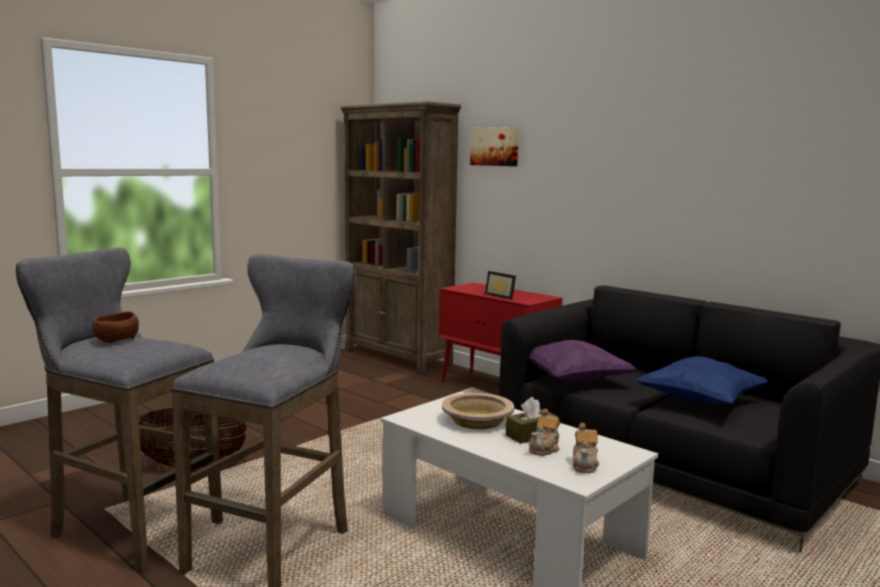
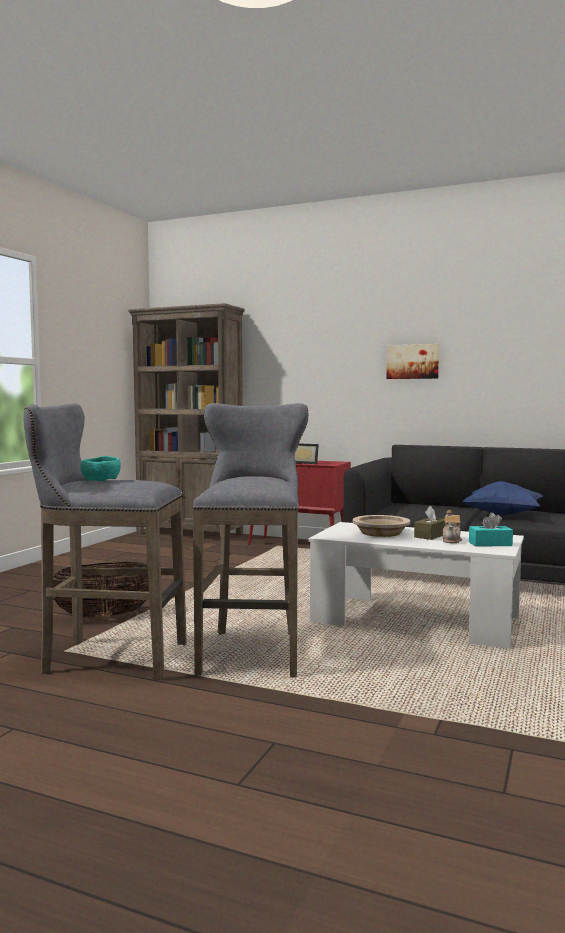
camera: 20 degrees left, 5 degrees down
brown bowl [92,311,139,343] -> turquoise bowl [80,456,121,481]
picture [470,127,519,166] -> picture moved to [386,344,439,379]
purple pillow [529,340,637,383] -> none
teapot [573,423,599,473] -> turquoise tissue box [469,512,513,547]

